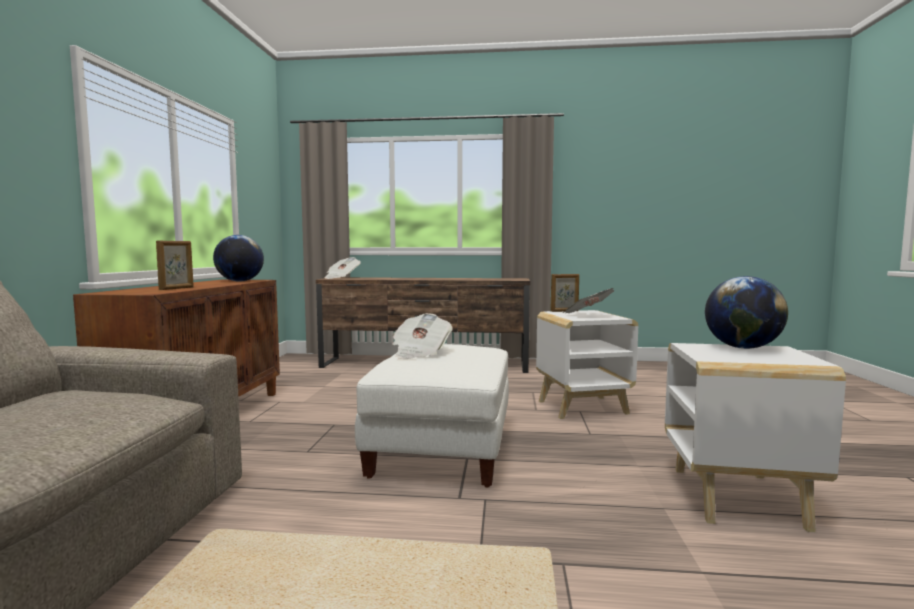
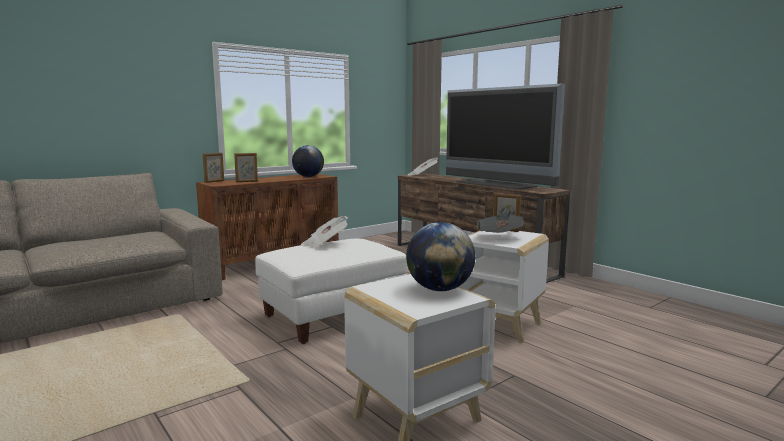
camera: 45 degrees right, 5 degrees up
none -> picture frame [203,153,224,183]
none -> television [446,84,565,190]

